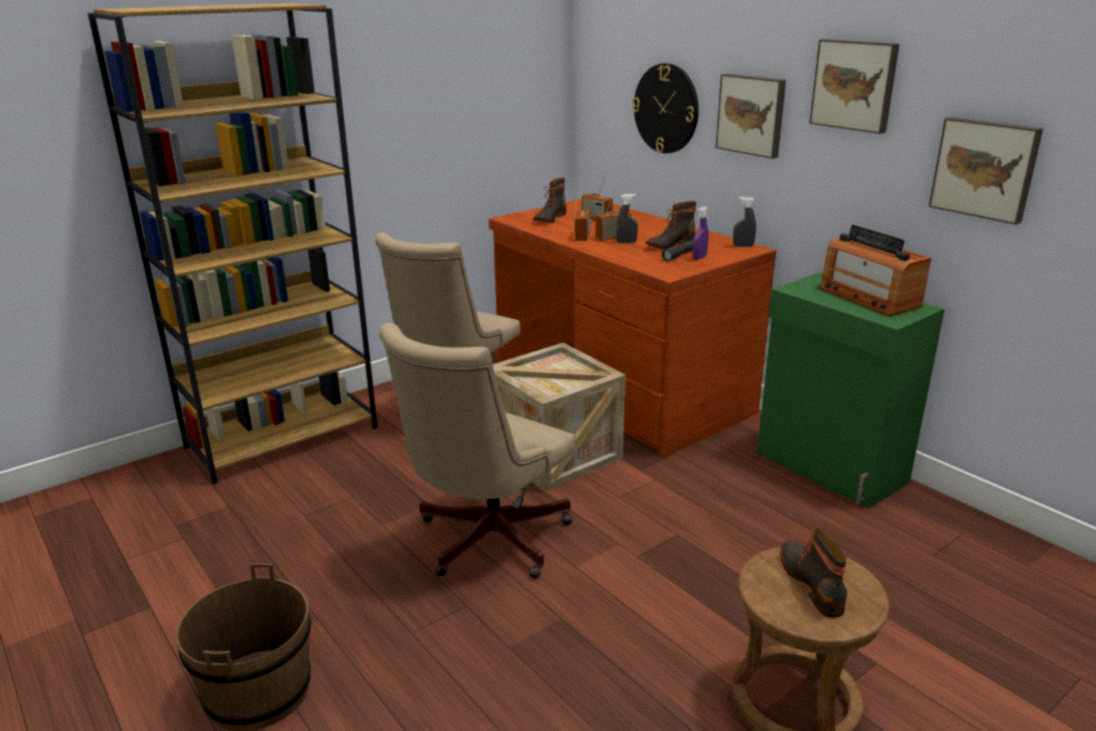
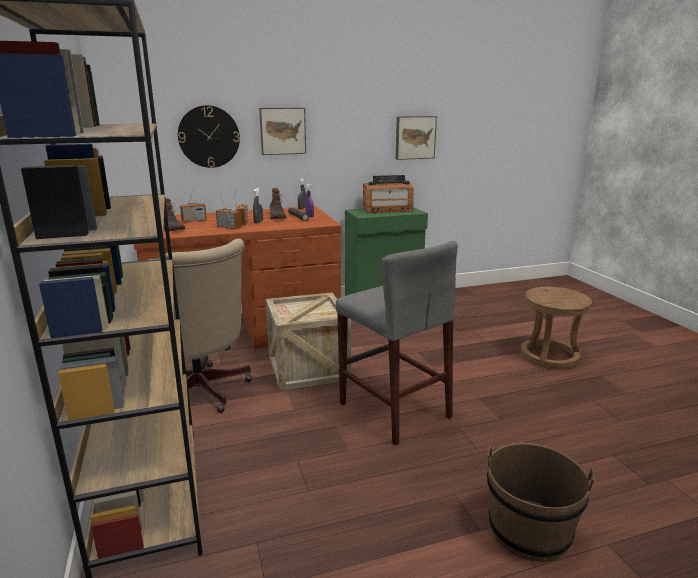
camera: 70 degrees left, 5 degrees down
beige office chair [379,323,576,578] -> grey stool [336,241,458,446]
boot [780,529,847,618] -> none
picture [809,39,900,134] -> none

